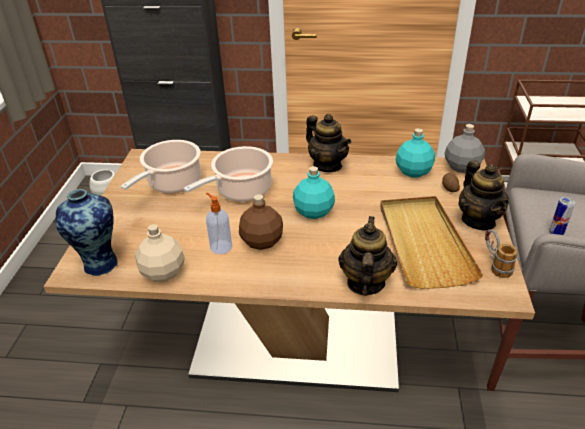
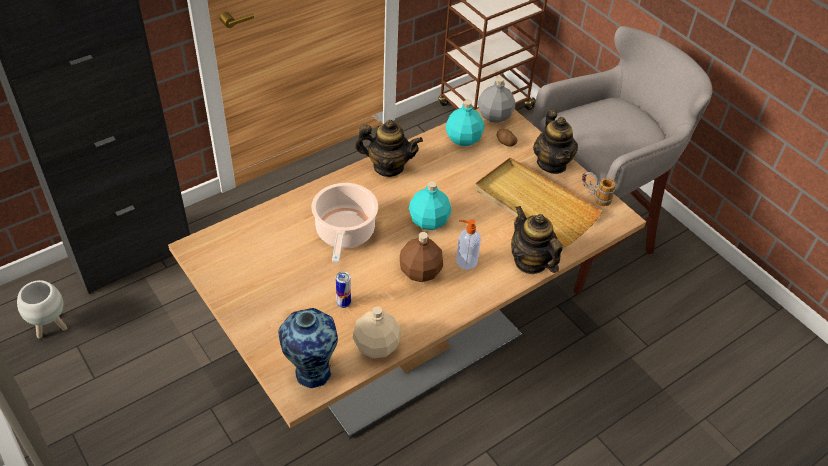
camera: 45 degrees left, 10 degrees up
cooking pot [121,140,201,193] -> none
soap dispenser [206,193,232,254] -> soap dispenser moved to [456,219,481,270]
teapot [458,160,509,231] -> teapot turned 45 degrees clockwise [533,110,578,174]
can [549,197,575,235] -> can moved to [336,271,351,308]

